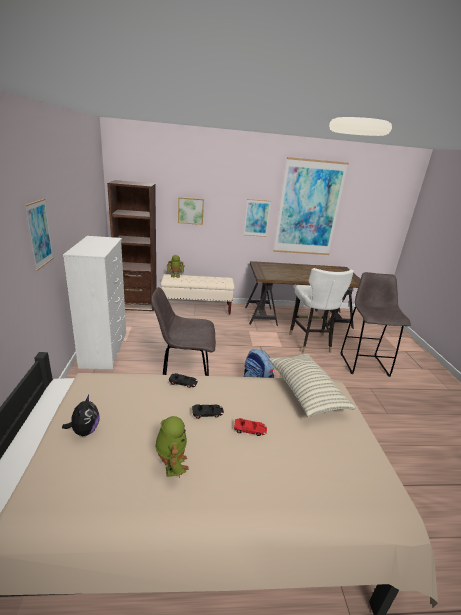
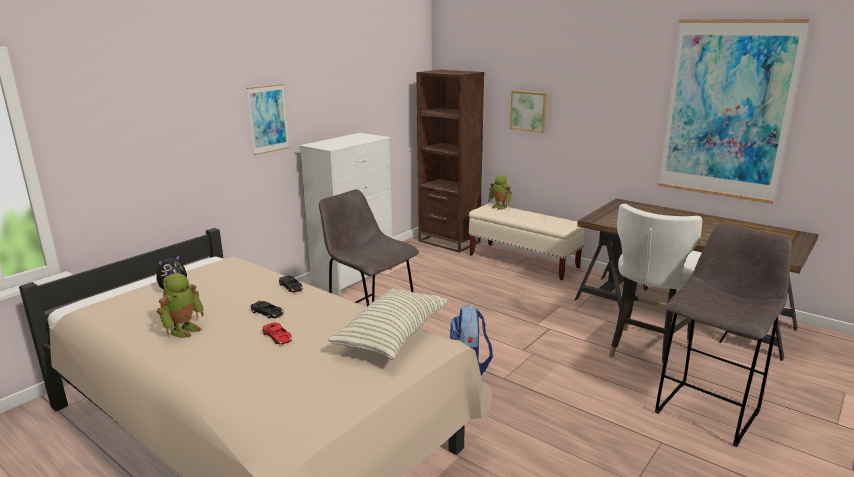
camera: 45 degrees right, 5 degrees down
picture [244,199,271,237] -> none

